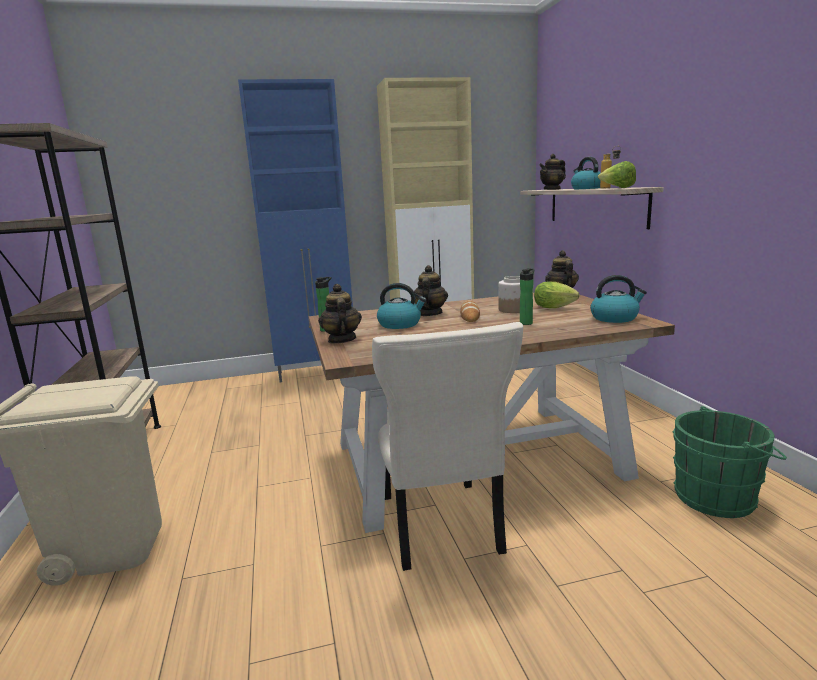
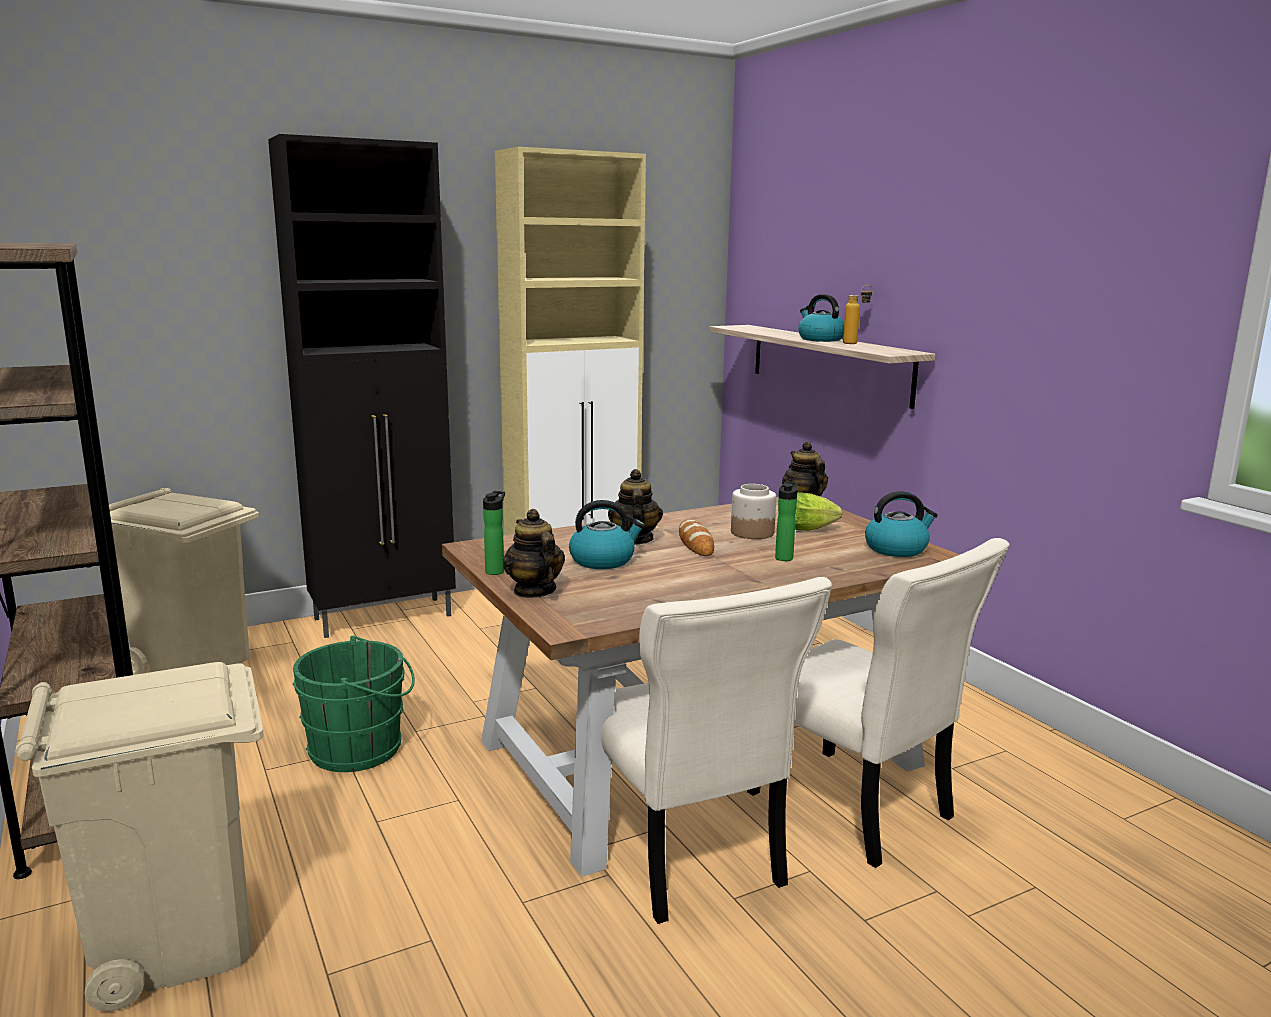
camera: 15 degrees left, 0 degrees up
blue cabinet [238,79,353,383] -> black cabinet [268,134,456,638]
teapot [539,154,566,190] -> none
lettuce [598,161,636,188] -> none
green bucket [673,406,787,518] -> green bucket moved to [293,635,415,772]
none -> beige trash can [109,488,259,675]
none -> beige chair [747,538,1010,868]

